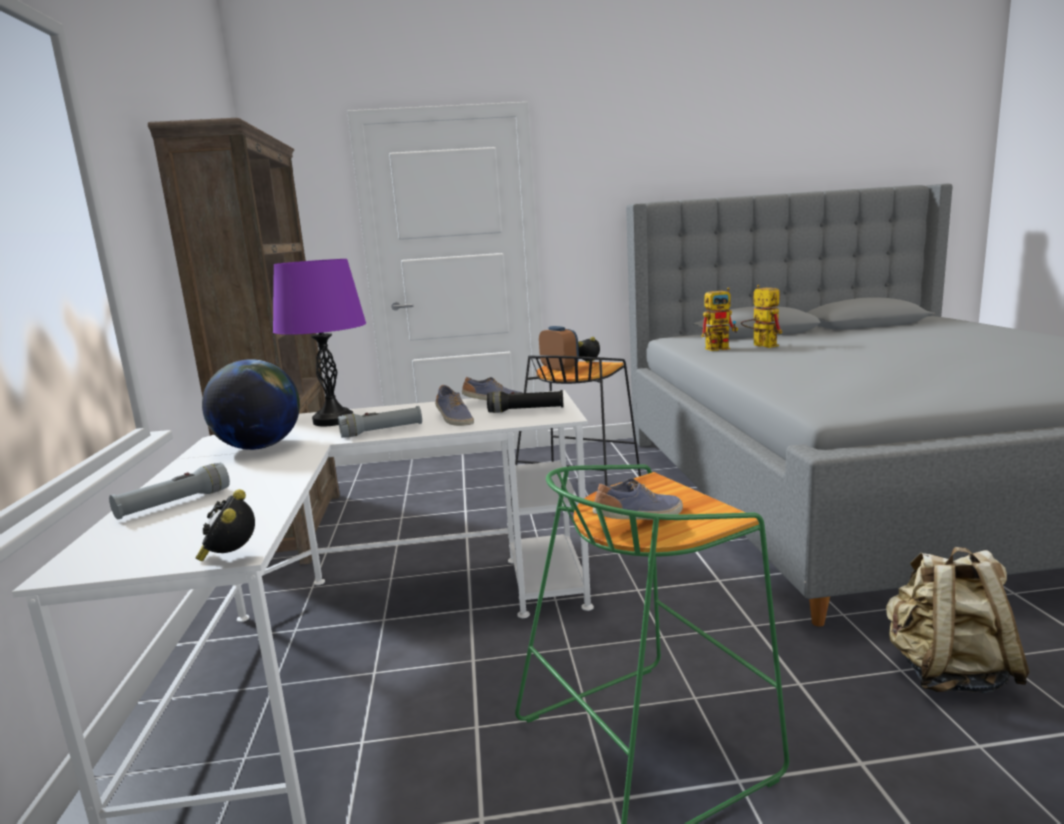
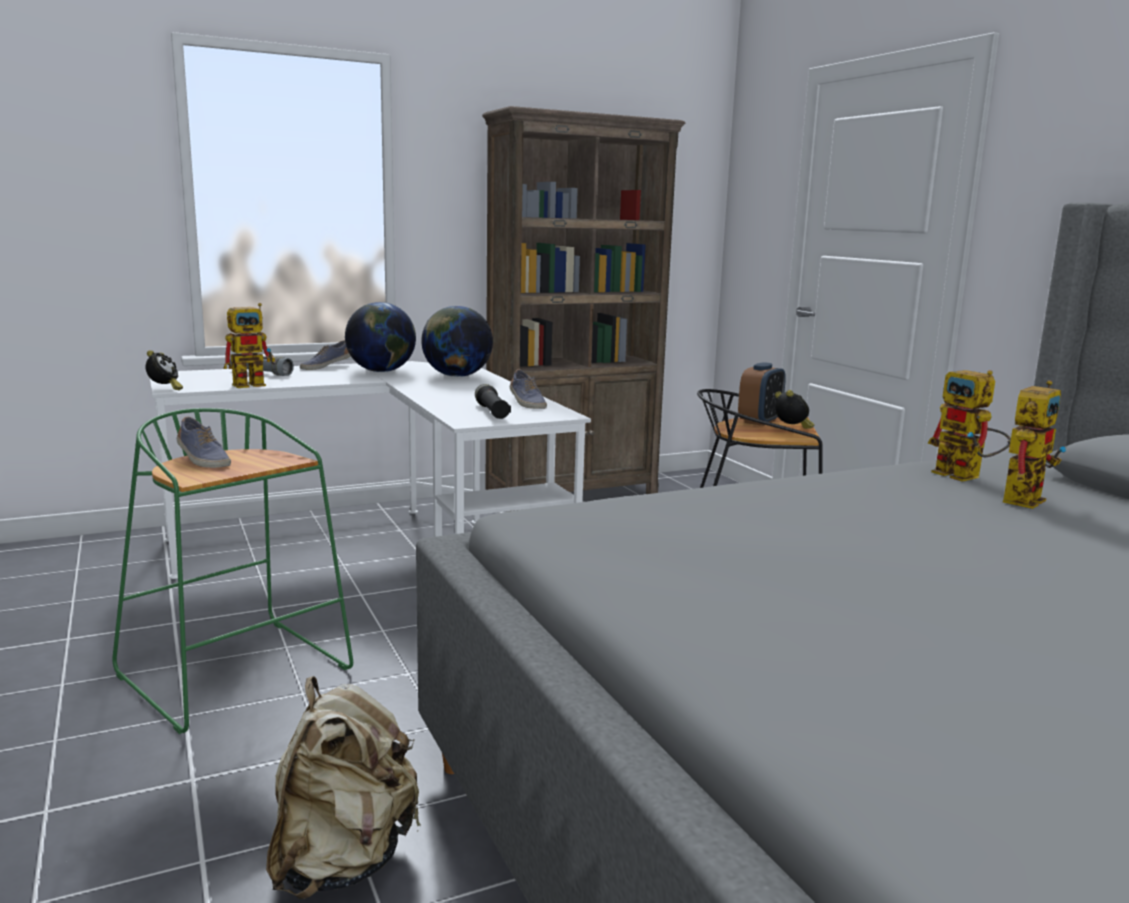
camera: 70 degrees right, 0 degrees up
alarm clock [196,489,255,561] -> alarm clock turned 120 degrees clockwise [146,350,183,390]
purple table lamp [273,259,366,426] -> globe [421,306,493,377]
grey flashlight [338,406,422,438] -> none
shoe [435,385,474,426] -> shoe moved to [300,340,351,370]
none -> toy robot [224,303,276,388]

